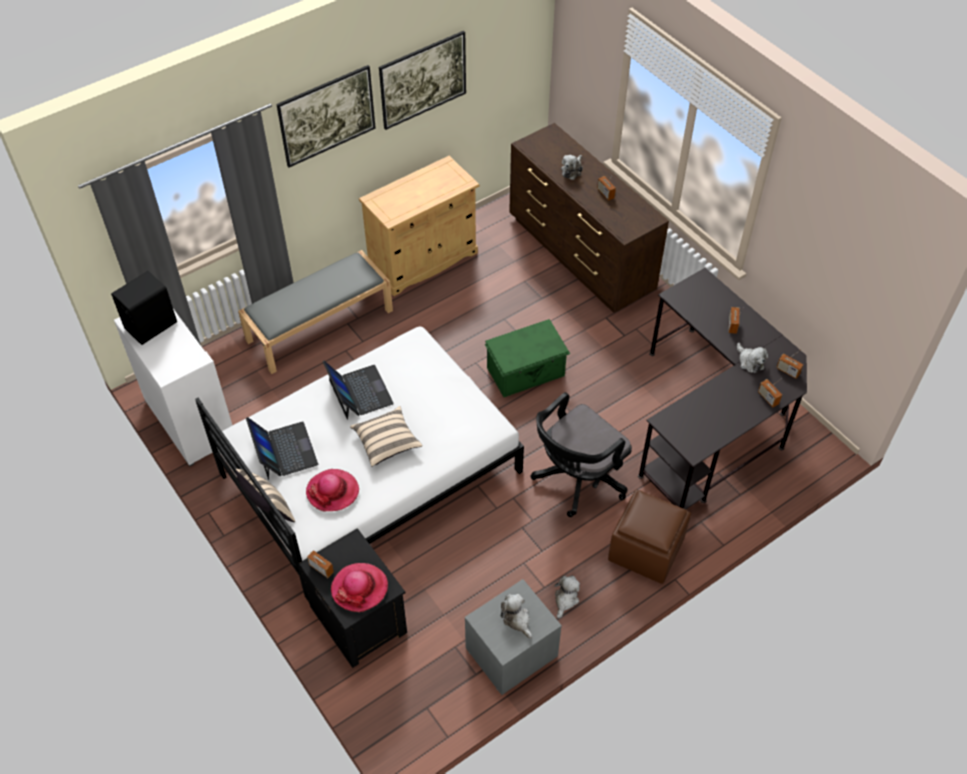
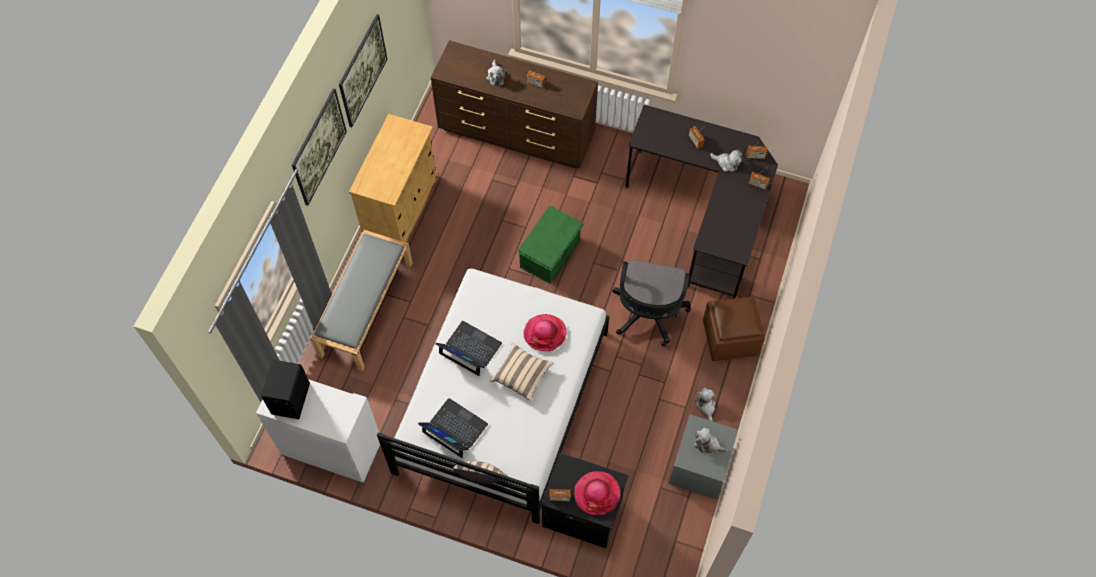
camera: 35 degrees left, 10 degrees up
hat [306,469,359,512] -> hat moved to [523,314,567,351]

